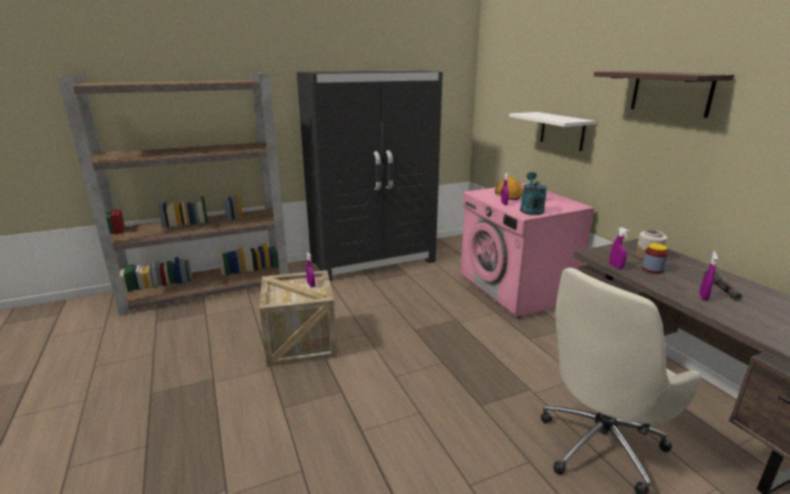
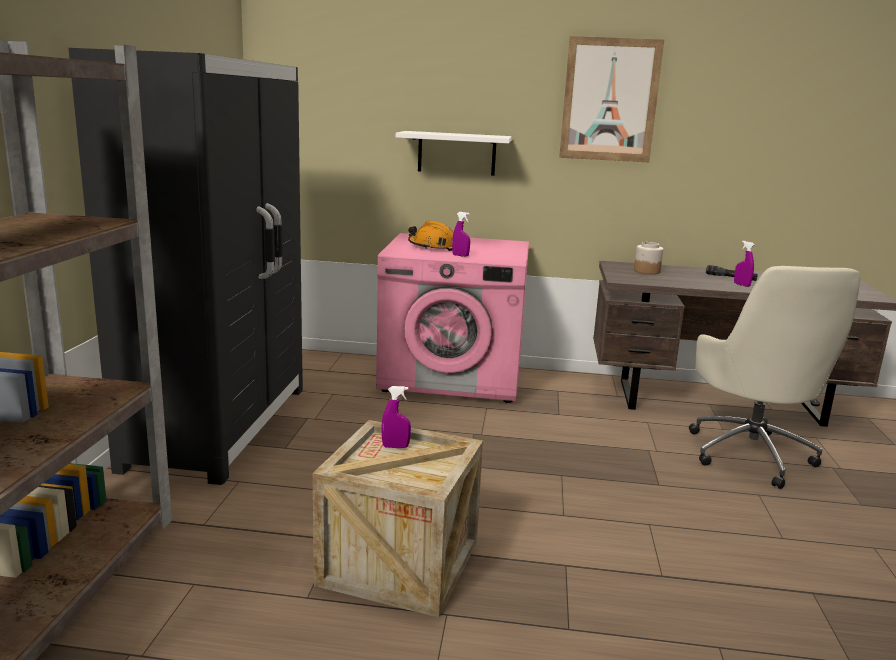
camera: 60 degrees left, 5 degrees down
turquoise watering can [520,172,547,215] -> none
shelf [594,71,734,118] -> picture [559,36,664,162]
purple spray bottle [609,227,630,269] -> none
jar [642,243,668,274] -> none

